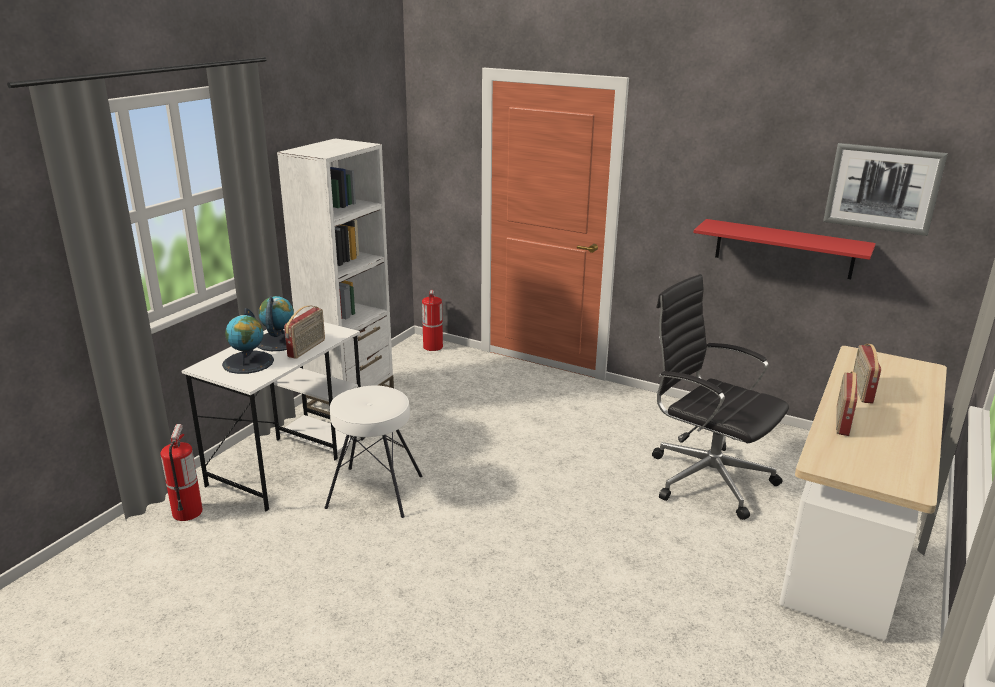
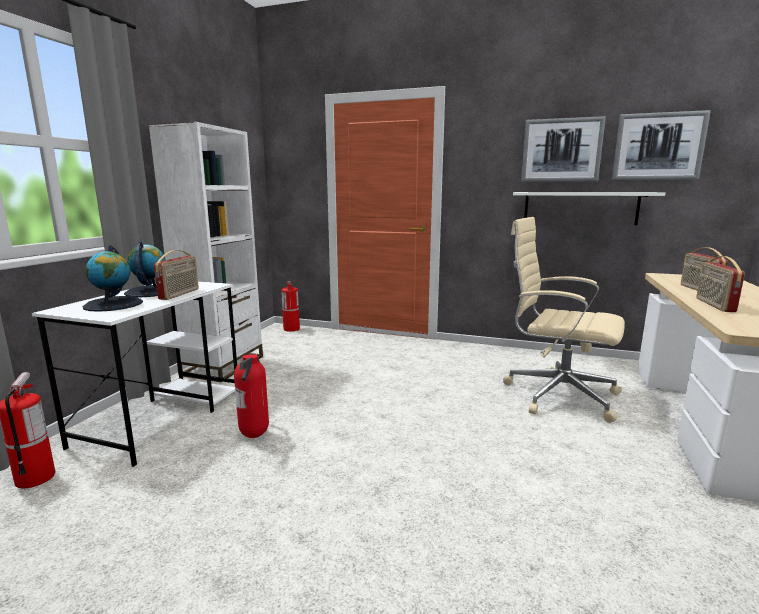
camera: 10 degrees left, 10 degrees down
white stool [324,385,423,518] -> fire extinguisher [234,354,269,438]
black office chair [652,274,789,520] -> beige office chair [503,217,625,423]
red shelf [693,219,876,279] -> white shelf [513,192,665,225]
none -> picture [521,116,606,182]

